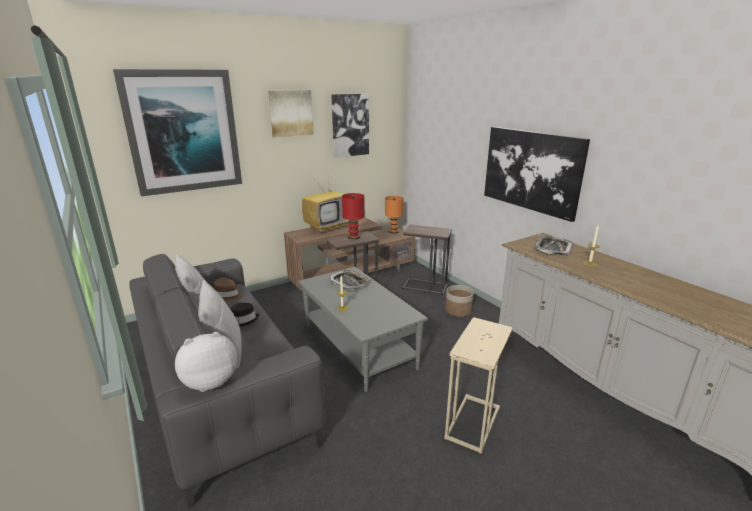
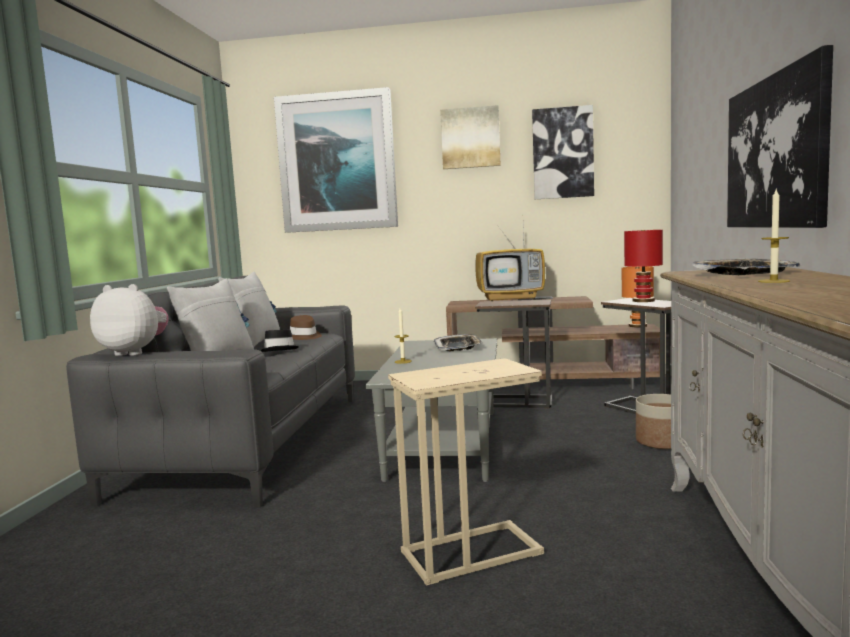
camera: 40 degrees right, 15 degrees down
red table lamp [342,193,365,239] -> red table lamp moved to [624,230,663,302]

